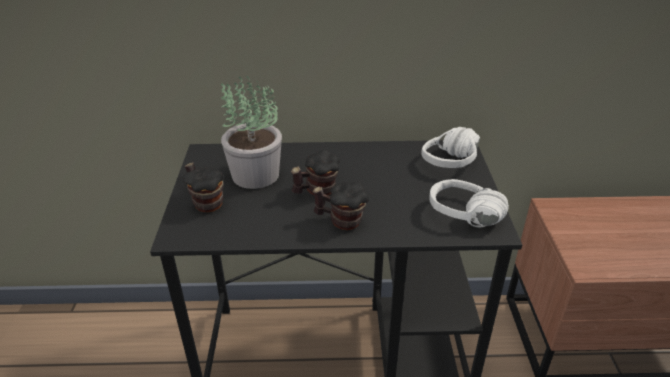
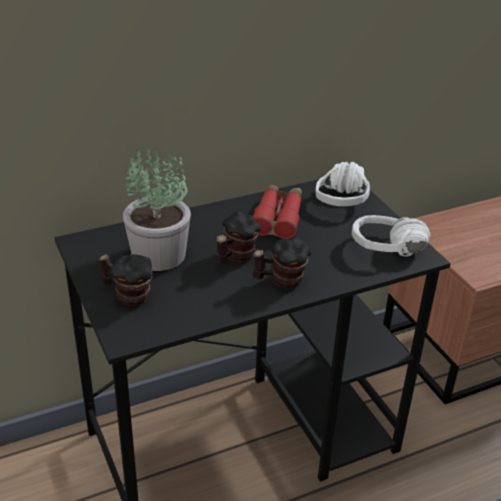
camera: 25 degrees left, 0 degrees up
none -> red binoculars [253,184,302,239]

